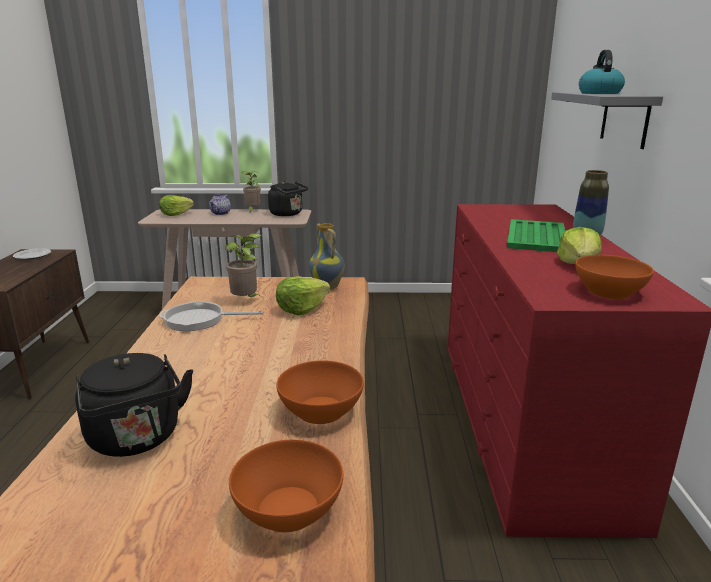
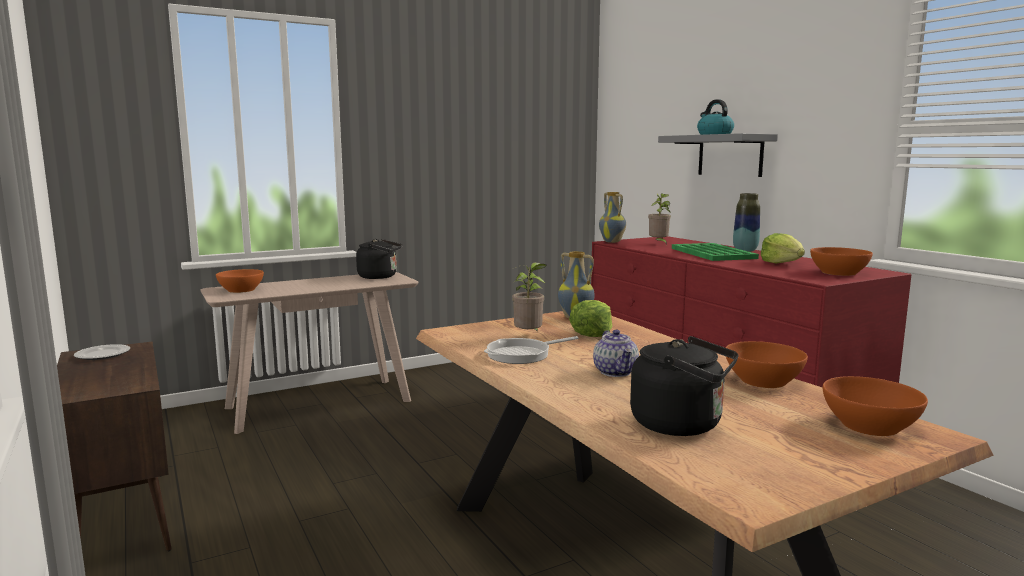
camera: 30 degrees left, 10 degrees down
lettuce [159,195,194,216] -> orange bowl [216,269,264,293]
teapot [209,193,231,215] -> teapot moved to [593,330,639,377]
potted plant [241,171,261,212] -> potted plant moved to [648,193,671,245]
none -> vase [599,192,626,243]

